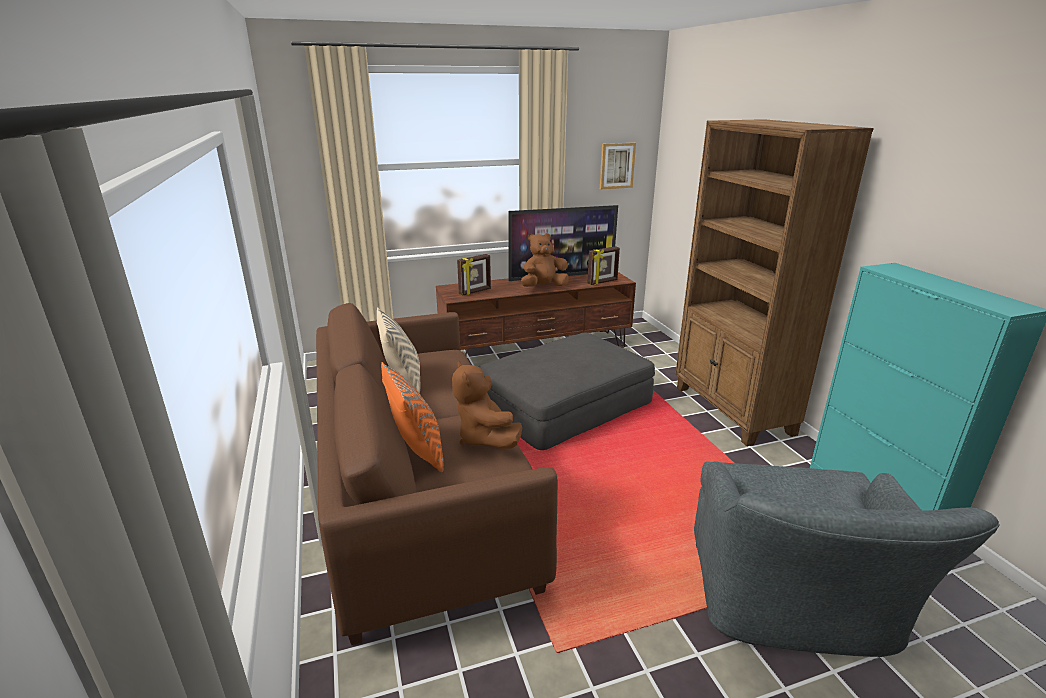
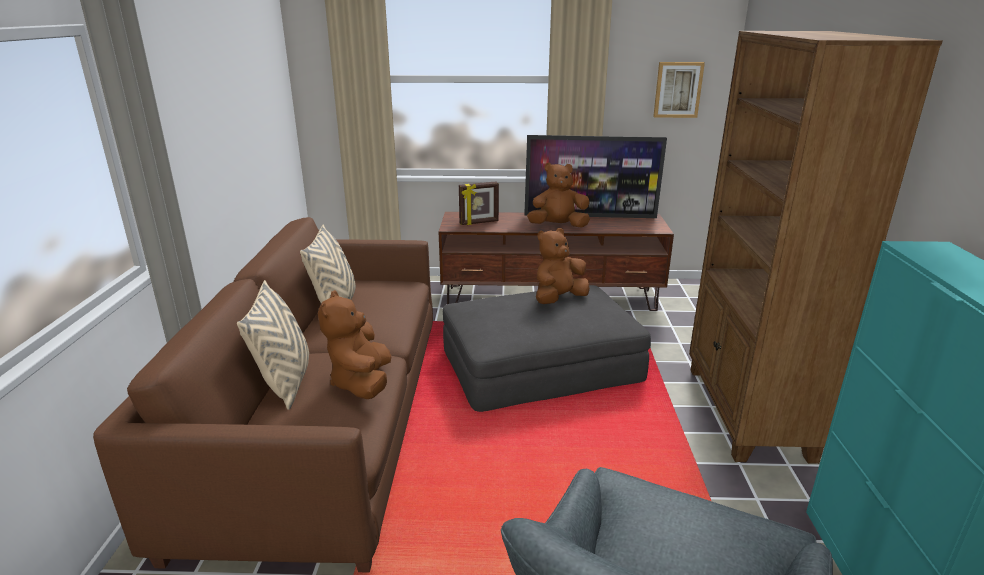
camera: 20 degrees right, 0 degrees up
orange pillow [381,362,444,472] -> beige pillow [237,280,309,410]
picture frame [587,246,620,285] -> none
none -> brown plush toy [536,228,590,304]

